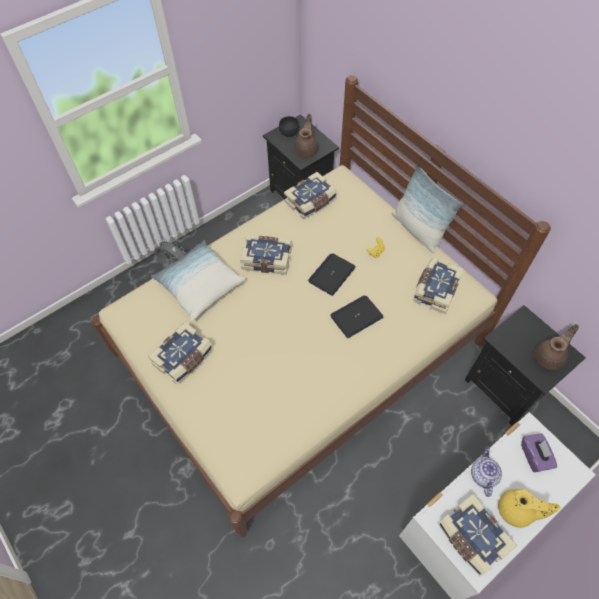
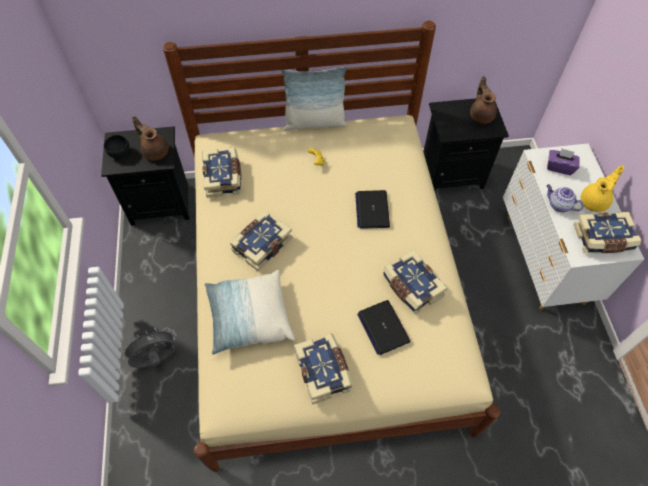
camera: 60 degrees left, 0 degrees up
laptop [308,253,356,296] -> laptop moved to [357,300,411,355]
book [413,258,464,314] -> book moved to [382,250,447,314]

